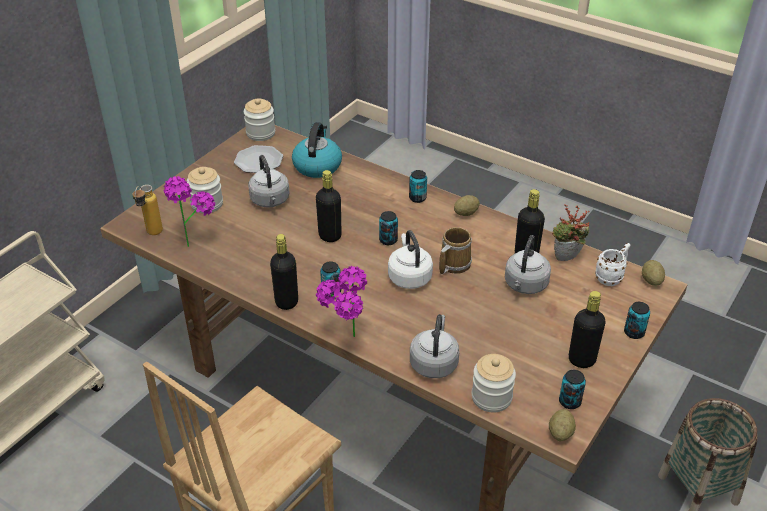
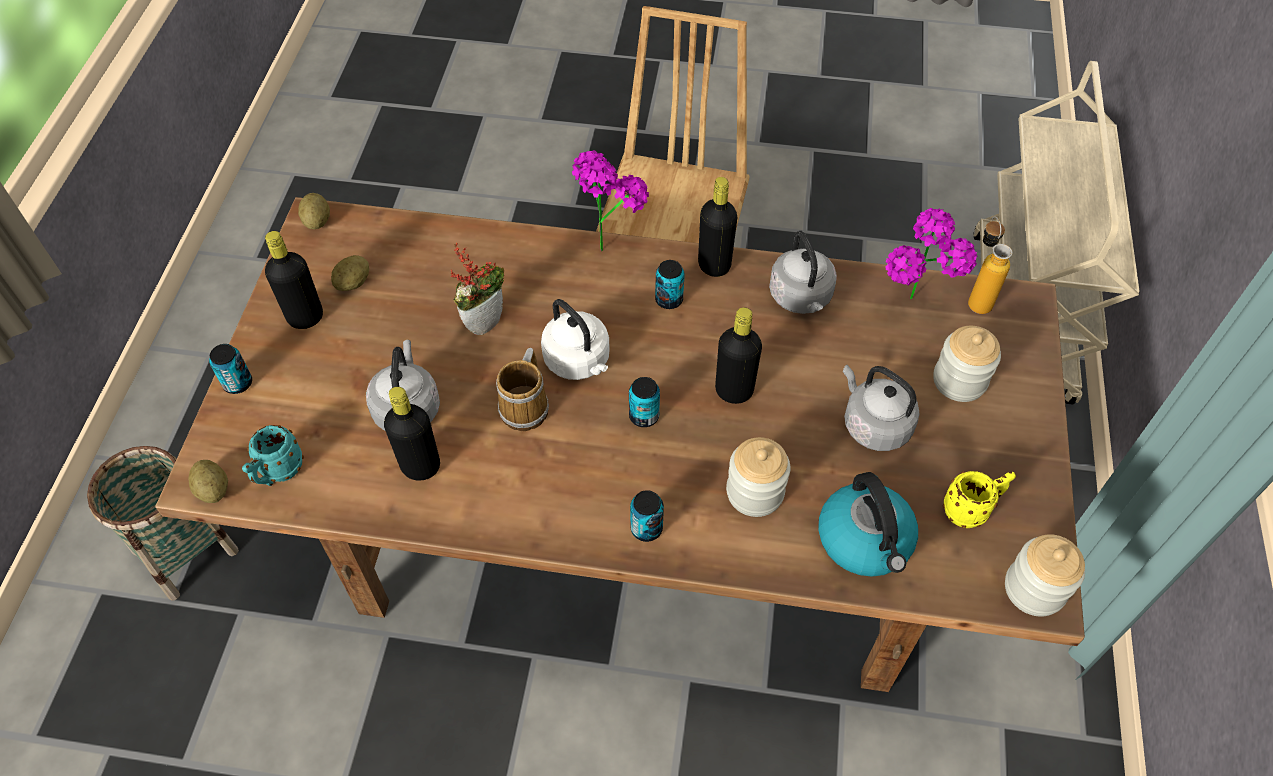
camera: 155 degrees right, 15 degrees up
plate [234,145,283,173] -> yellow mug [943,471,1016,528]
grey kettle [410,314,459,378] -> grey kettle moved to [769,231,837,314]
potato [454,195,480,216] -> potato moved to [331,255,369,291]
jar [472,354,516,412] -> jar moved to [726,437,791,517]
potted plant [552,204,589,261] -> potted plant moved to [451,243,504,335]
can [559,370,586,409] -> none
white mug [595,243,630,286] -> turquoise mug [242,425,304,486]

